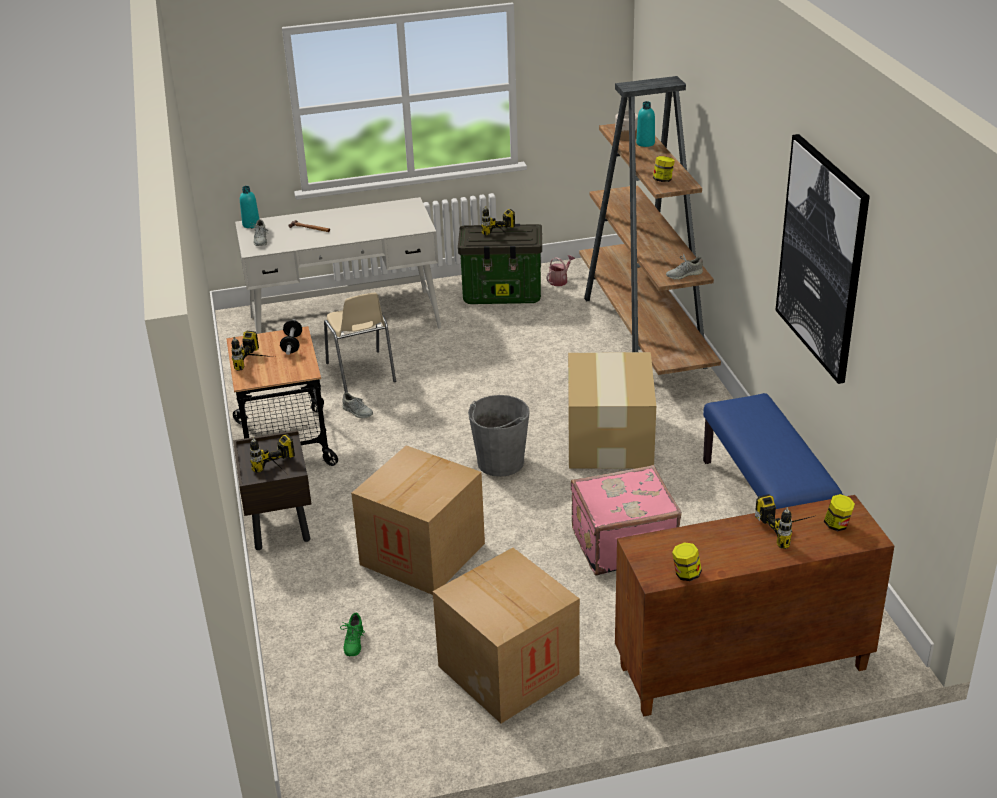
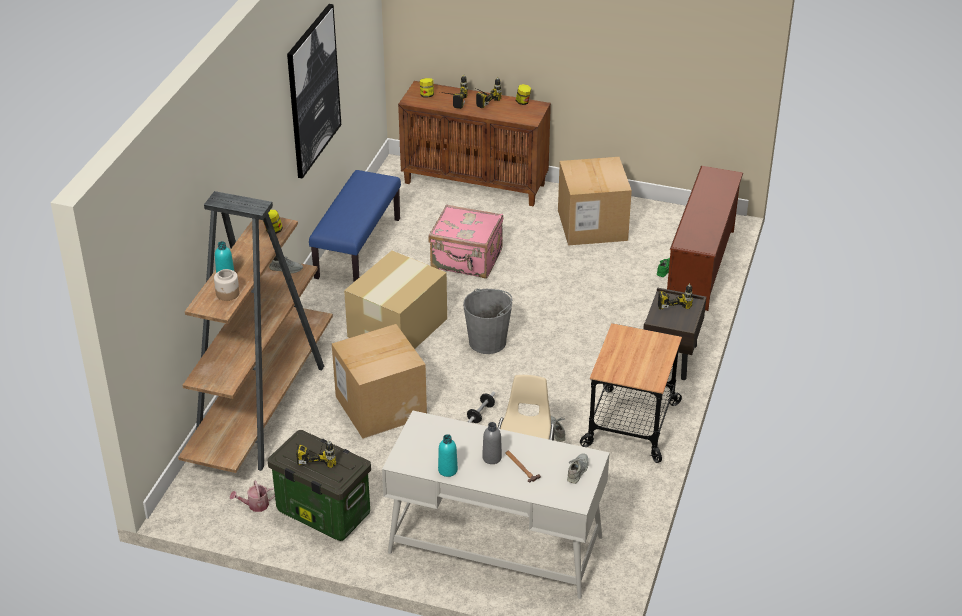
camera: 150 degrees left, 5 degrees up
power drill [231,331,273,371] -> power drill moved to [476,77,502,108]
turquoise bottle [240,186,259,228] -> turquoise bottle moved to [438,434,458,477]
dumbbell [280,319,302,355] -> dumbbell moved to [467,392,495,423]
cardboard box [351,445,485,595] -> cardboard box moved to [332,324,427,439]
none -> grey bottle [482,422,502,464]
none -> brown shoe rack [667,166,743,311]

